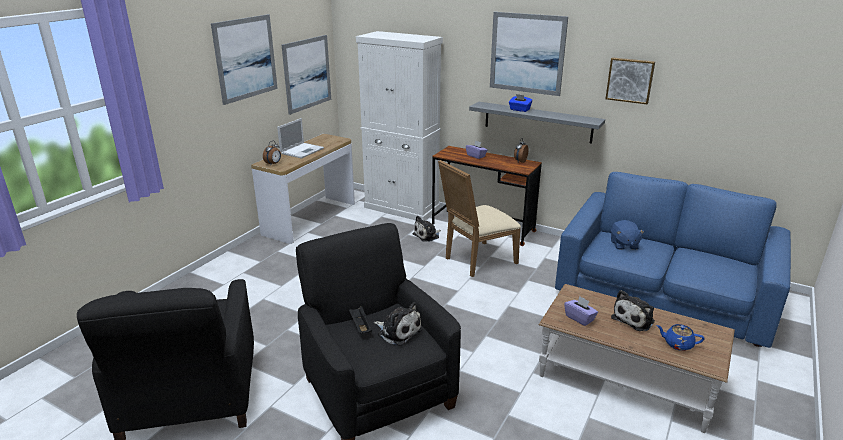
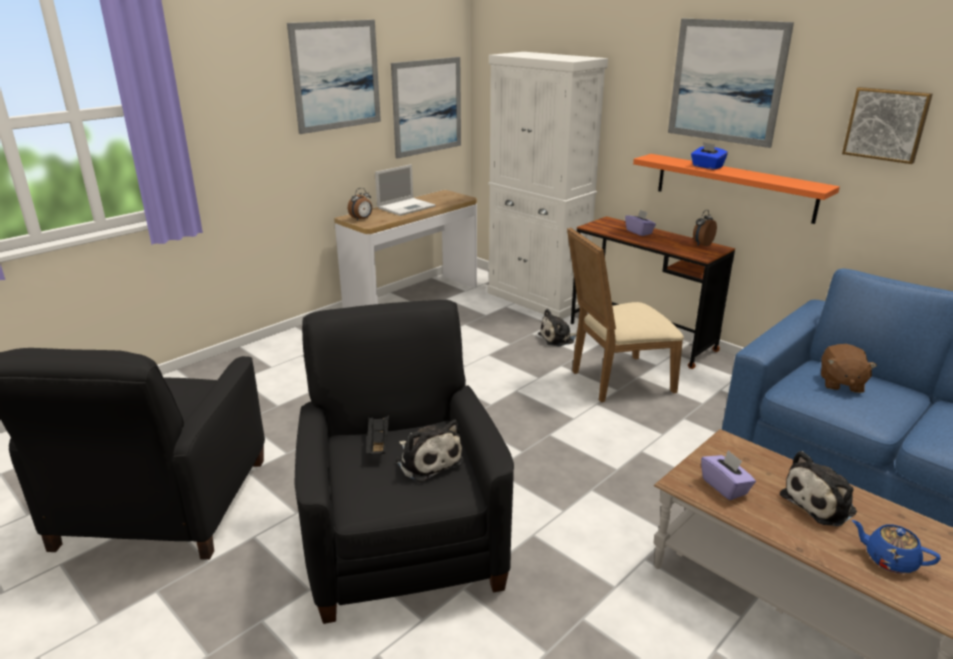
camera: 15 degrees right, 0 degrees up
grey shelf [469,102,605,144] -> orange shelf [633,154,840,224]
blue plush toy [611,220,644,250] -> brown plush toy [821,344,877,393]

